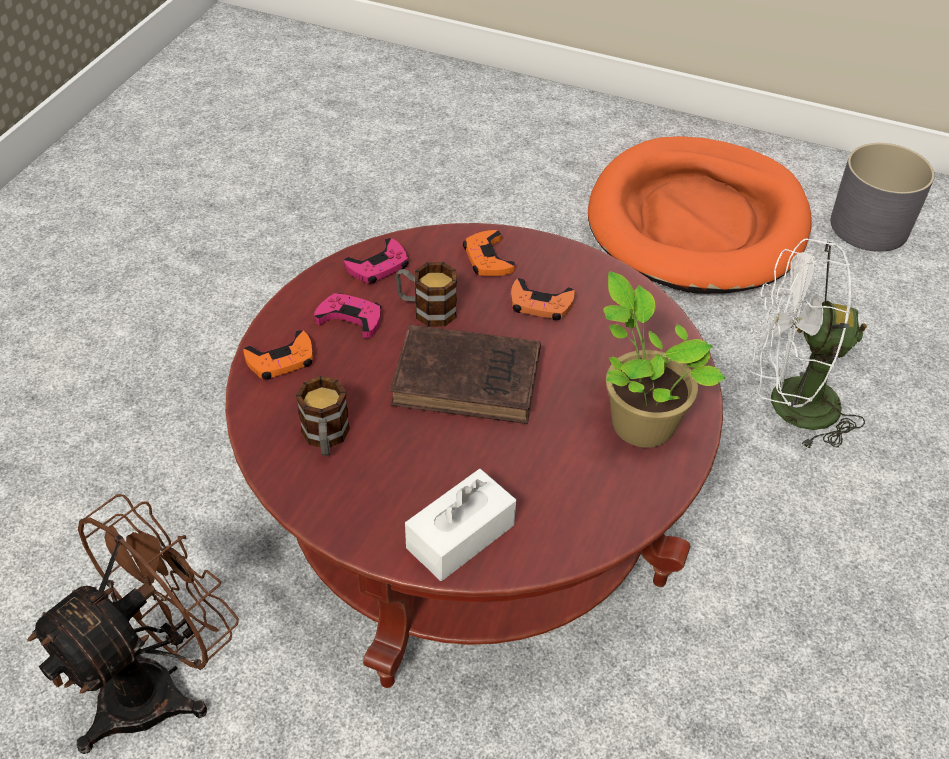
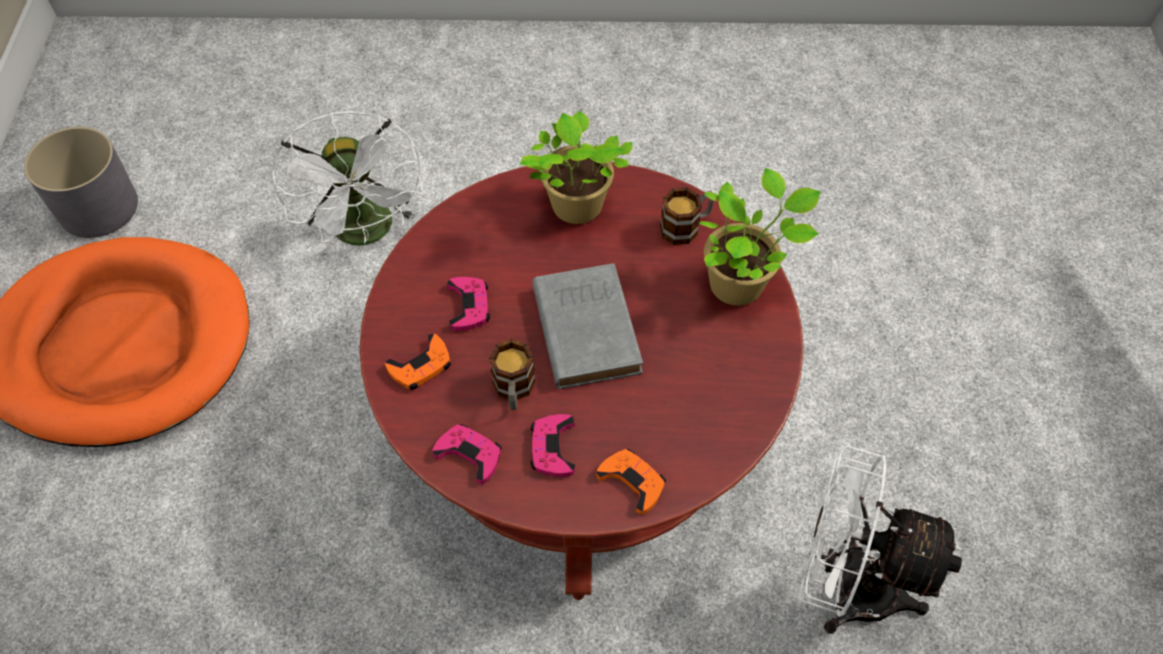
camera: 110 degrees left, 10 degrees up
brown fan [27,494,239,754] -> white fan [799,446,962,634]
mug [296,376,350,456] -> mug moved to [660,187,713,245]
brown book [390,325,541,424] -> grey book [532,263,643,389]
white tissue box [405,469,516,581] -> potted plant [699,168,821,306]
orange game controller [511,278,575,320] -> pink game controller [447,277,490,331]

